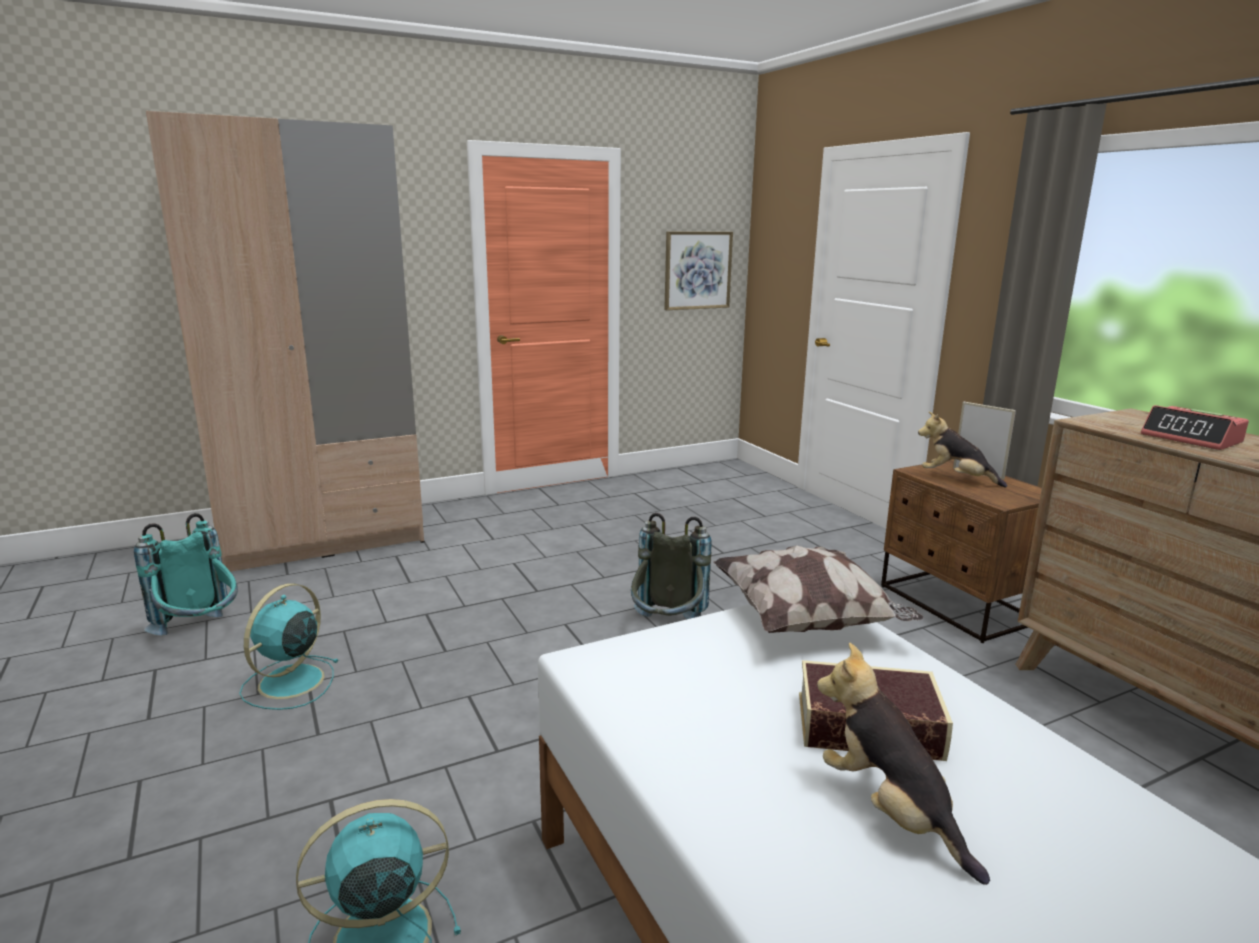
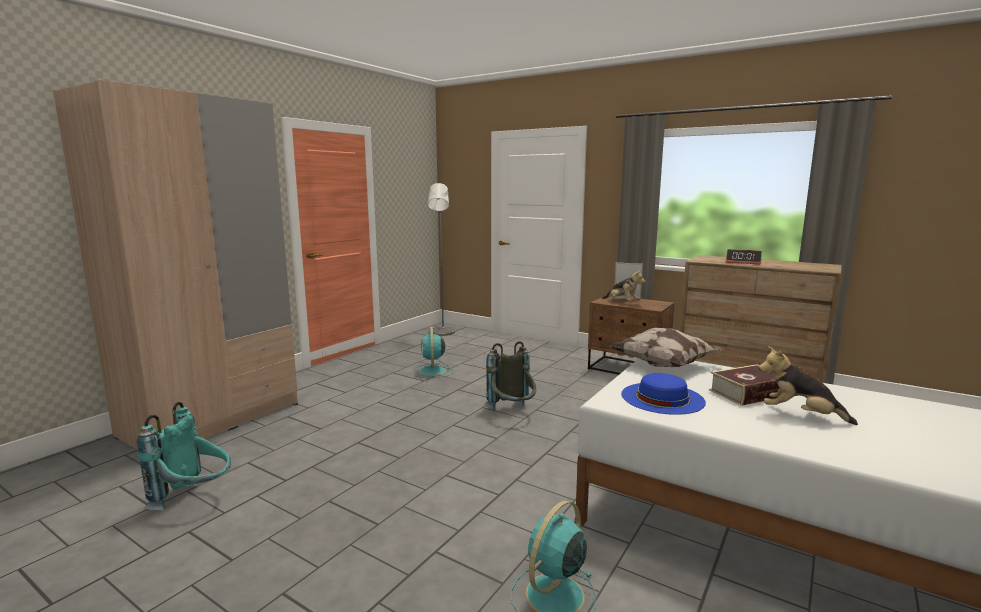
camera: 30 degrees left, 5 degrees down
turquoise fan [239,583,339,710] -> turquoise fan moved to [413,327,453,378]
picture [664,232,733,310] -> none
plush toy [918,411,1007,488] -> plush toy turned 135 degrees counterclockwise [602,269,646,301]
none -> grey floor lamp [428,183,455,336]
none -> blue hat [621,373,706,415]

